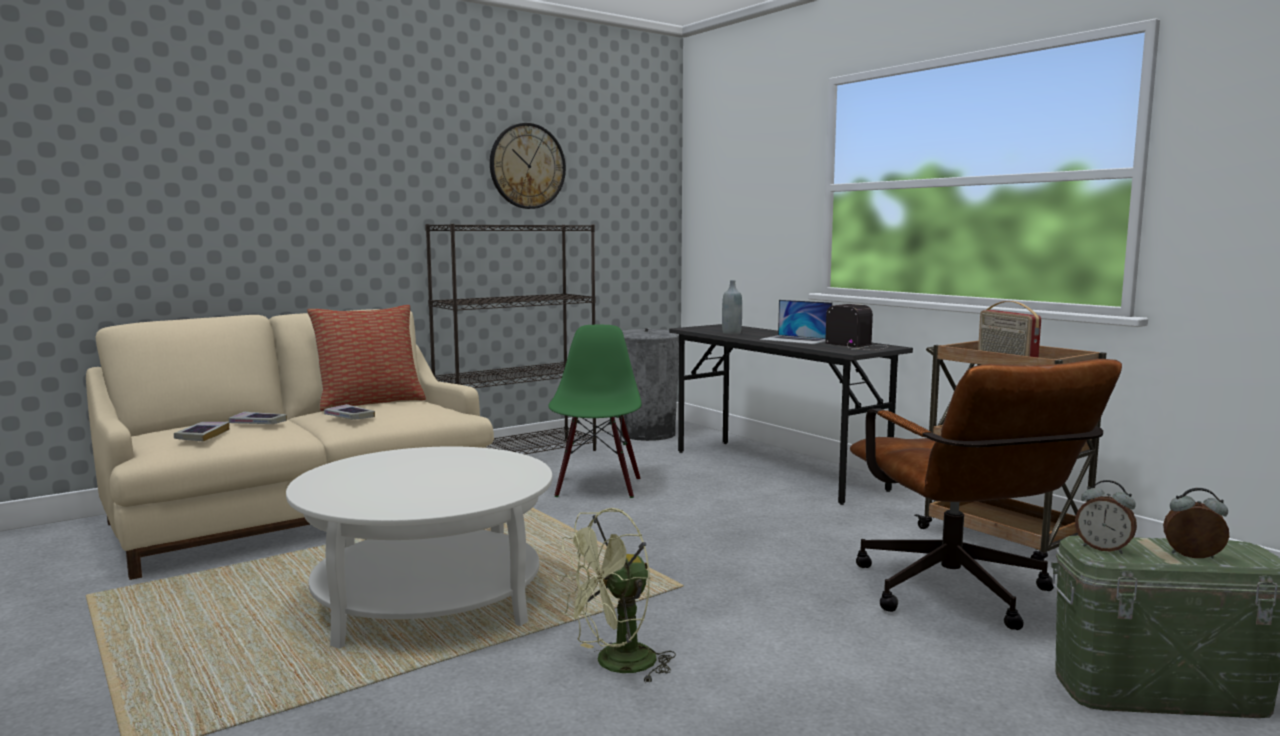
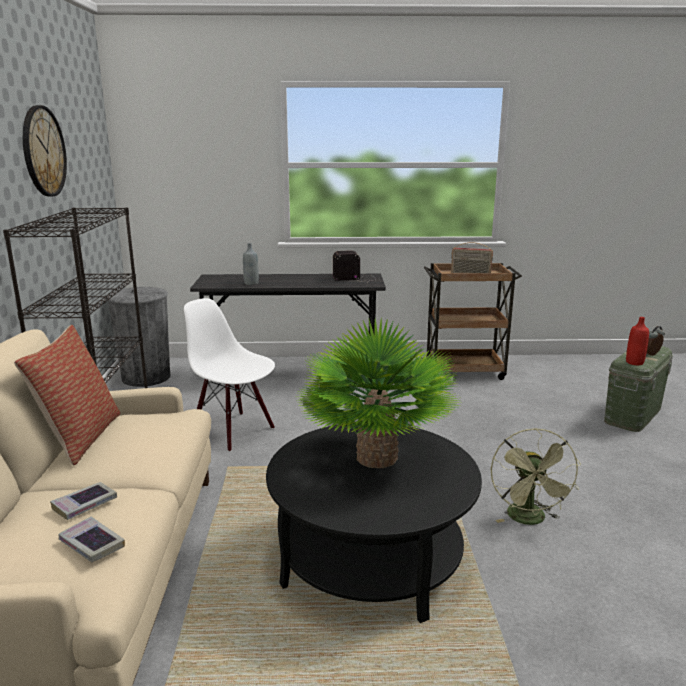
camera: 55 degrees left, 10 degrees up
white coffee table [286,446,553,649] -> black coffee table [266,424,482,623]
book [324,404,375,420] -> none
green chair [548,325,642,498] -> white chair [184,298,275,452]
laptop [760,300,833,344] -> none
brown office chair [850,359,1122,630] -> none
alarm clock [1075,480,1137,554] -> red bottle [626,317,649,365]
none -> potted plant [297,318,460,468]

